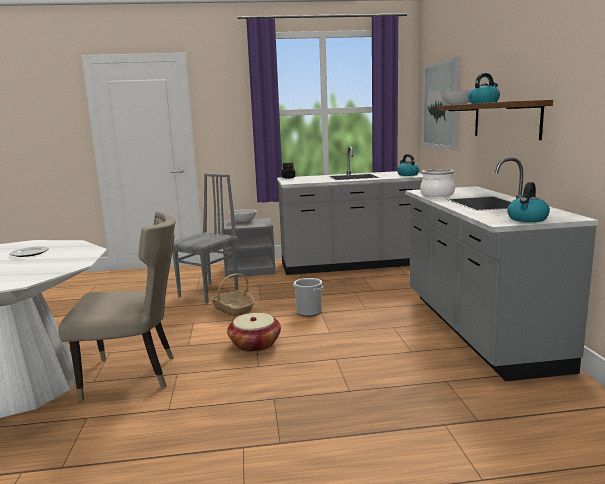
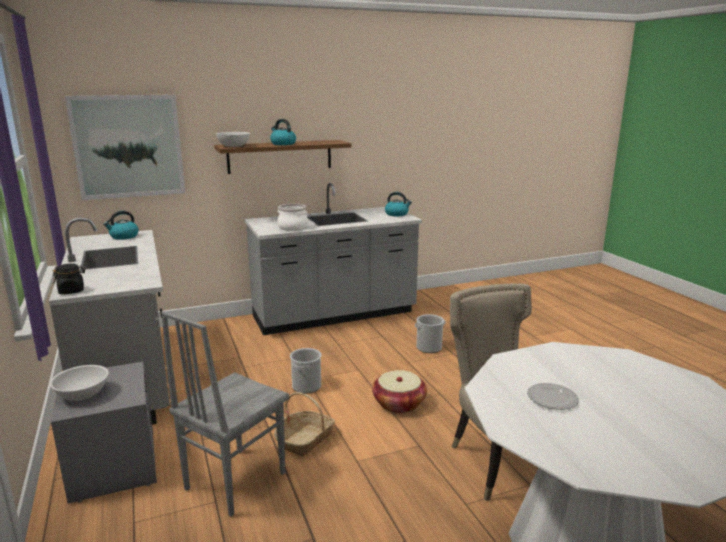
camera: 105 degrees left, 5 degrees up
grey chair [172,174,238,303] -> grey chair turned 75 degrees counterclockwise [161,311,289,517]
none -> bucket [415,314,446,353]

